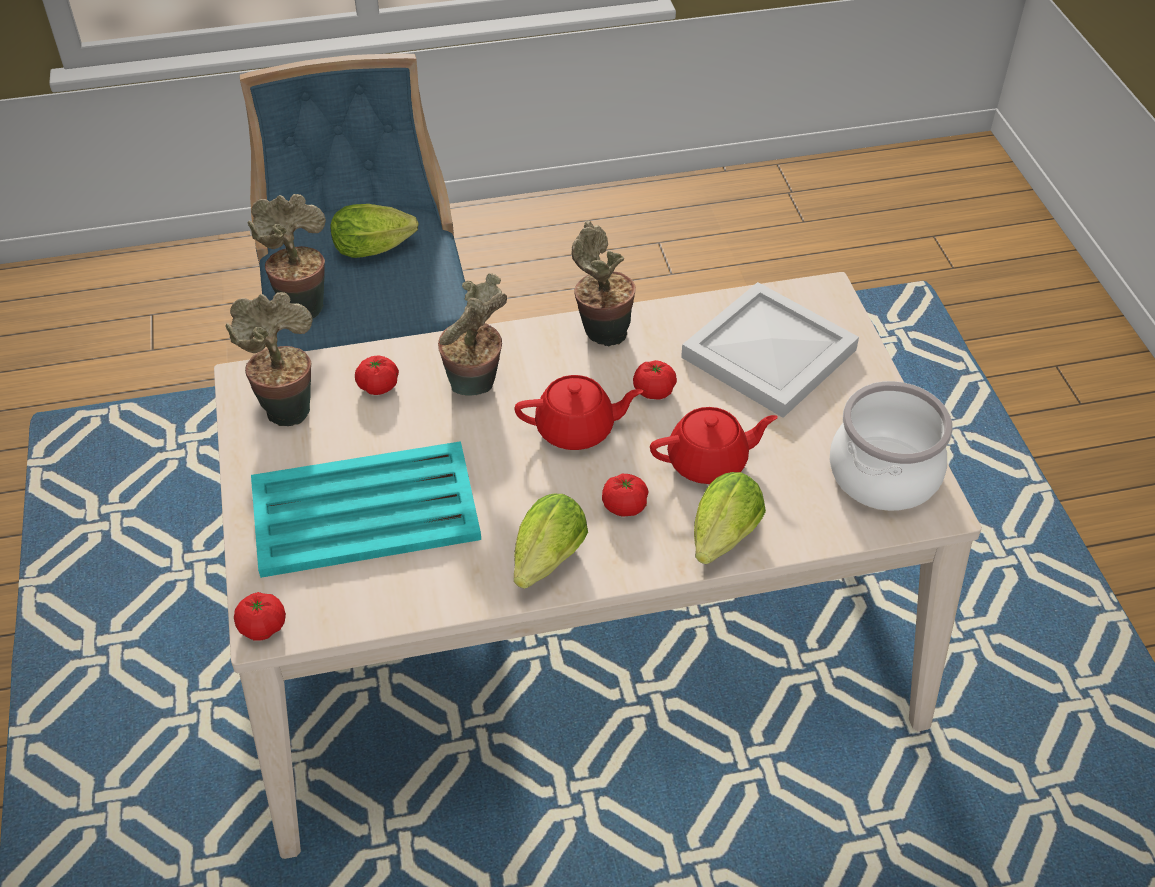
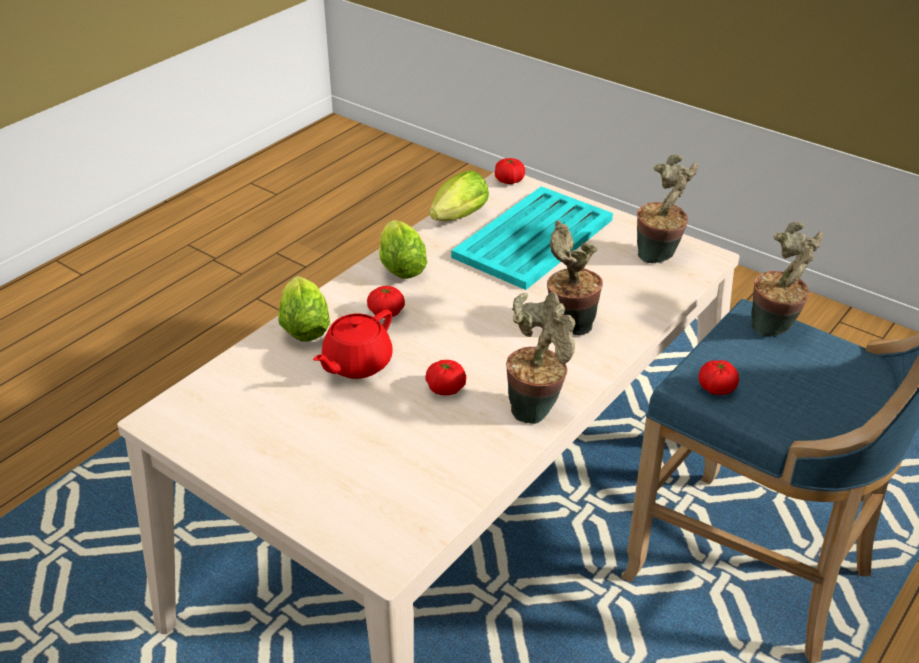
camera: 140 degrees right, 10 degrees down
lettuce [331,204,419,258] -> lettuce moved to [430,171,489,221]
tomato [355,355,399,395] -> tomato moved to [699,360,739,395]
red teapot [514,375,643,450] -> none
white tray [681,282,859,418] -> none
cooking pot [830,381,953,511] -> none

